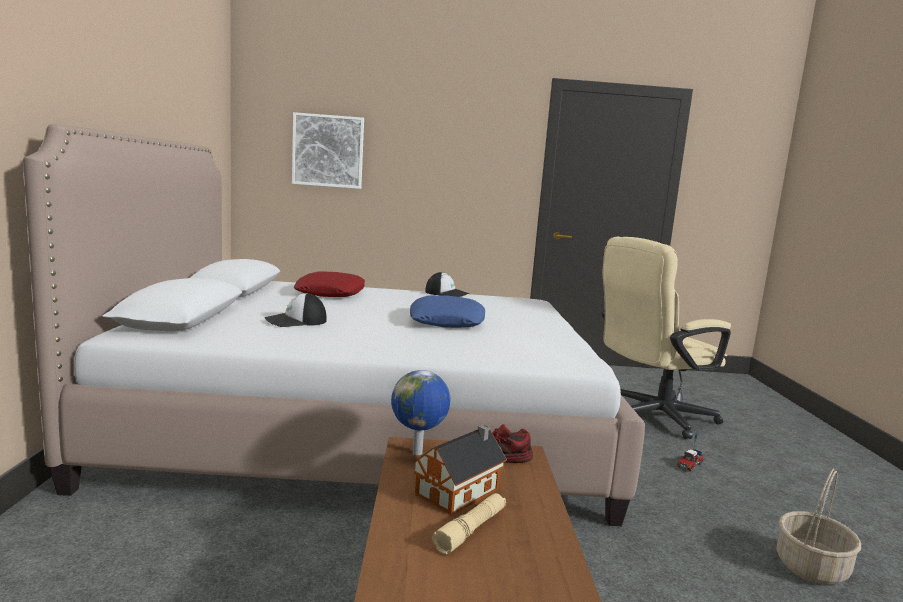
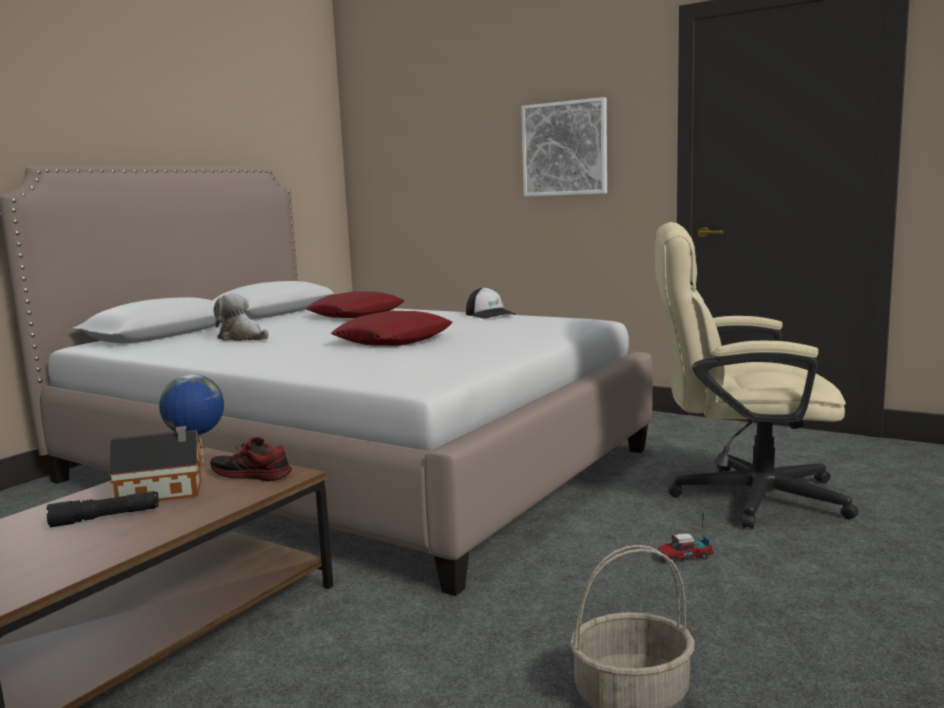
camera: 35 degrees right, 0 degrees up
cap [265,293,327,327] -> plush toy [213,293,269,341]
picture [292,112,364,189] -> picture moved to [521,97,607,197]
blue pillow [410,295,485,328] -> red pillow [331,311,452,346]
beige flashlight [433,493,506,555] -> black flashlight [47,491,159,527]

